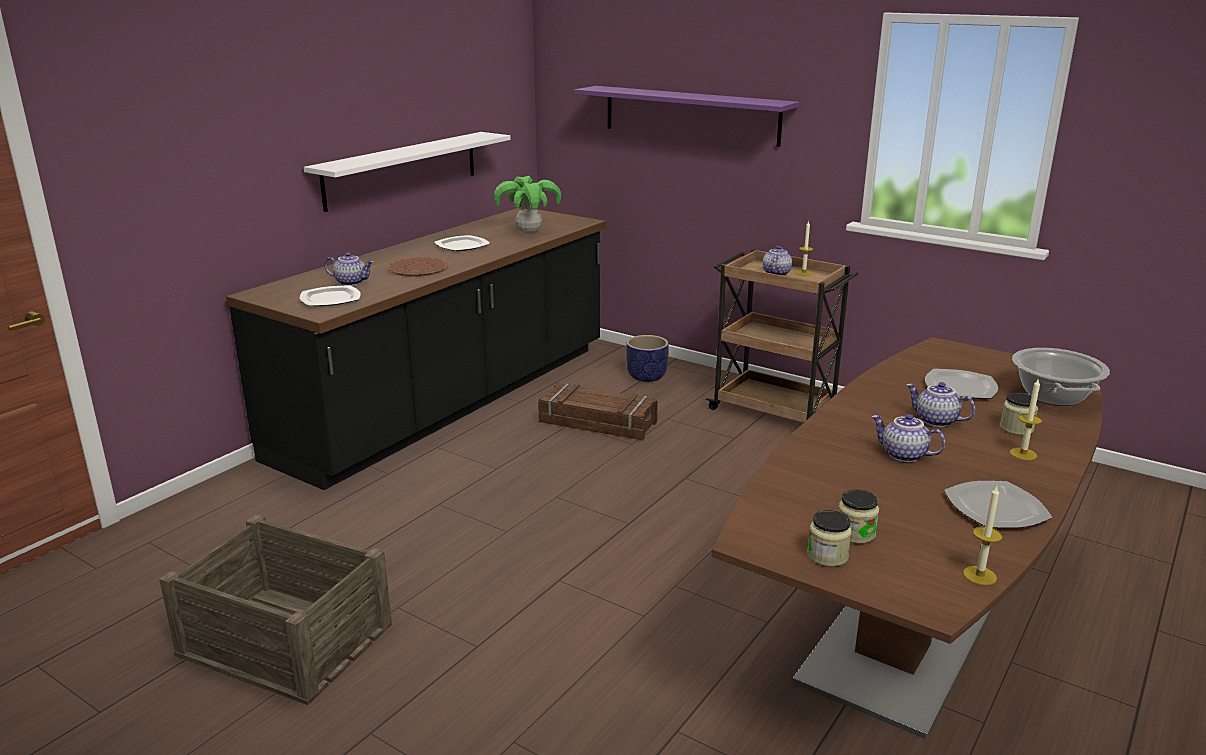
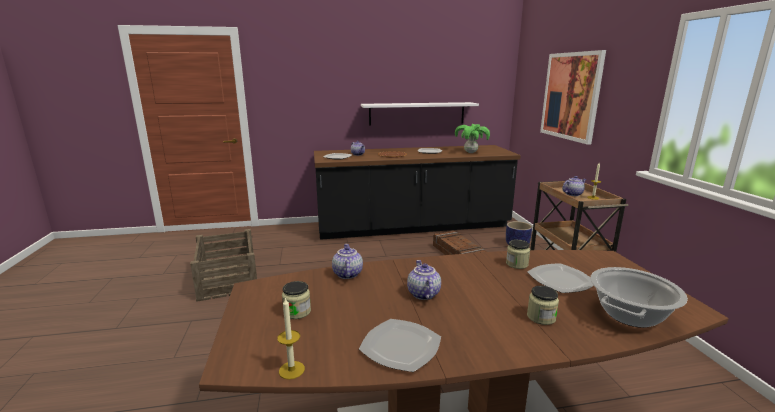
camera: 45 degrees right, 5 degrees down
purple shelf [574,86,800,147] -> picture [540,50,606,145]
jar [807,510,852,567] -> jar moved to [506,240,530,269]
teapot [906,382,975,427] -> teapot moved to [332,244,363,279]
candle [1010,379,1042,460] -> none

